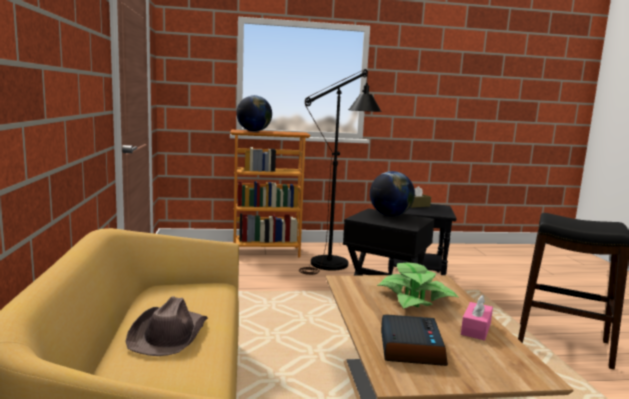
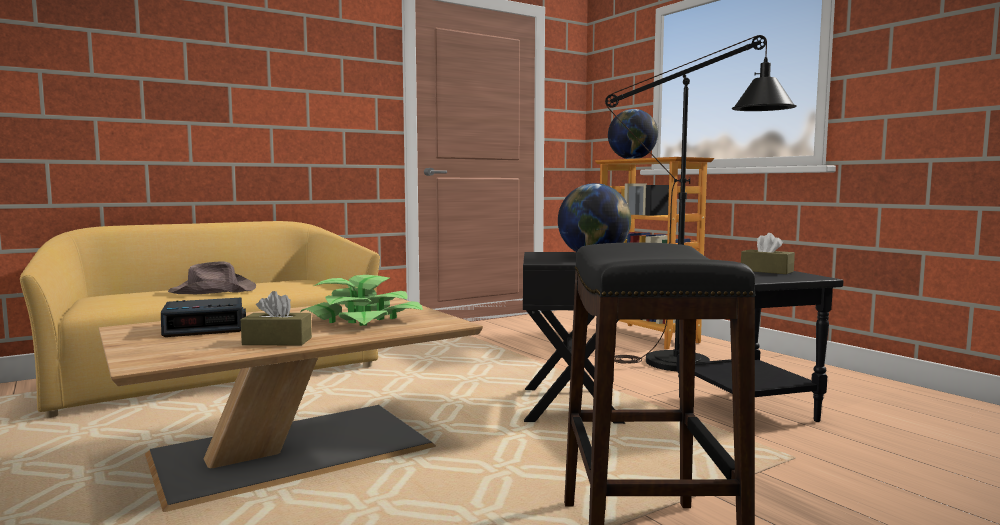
camera: 65 degrees right, 5 degrees down
pink tissue box [461,295,493,341] -> brown tissue box [241,291,312,345]

